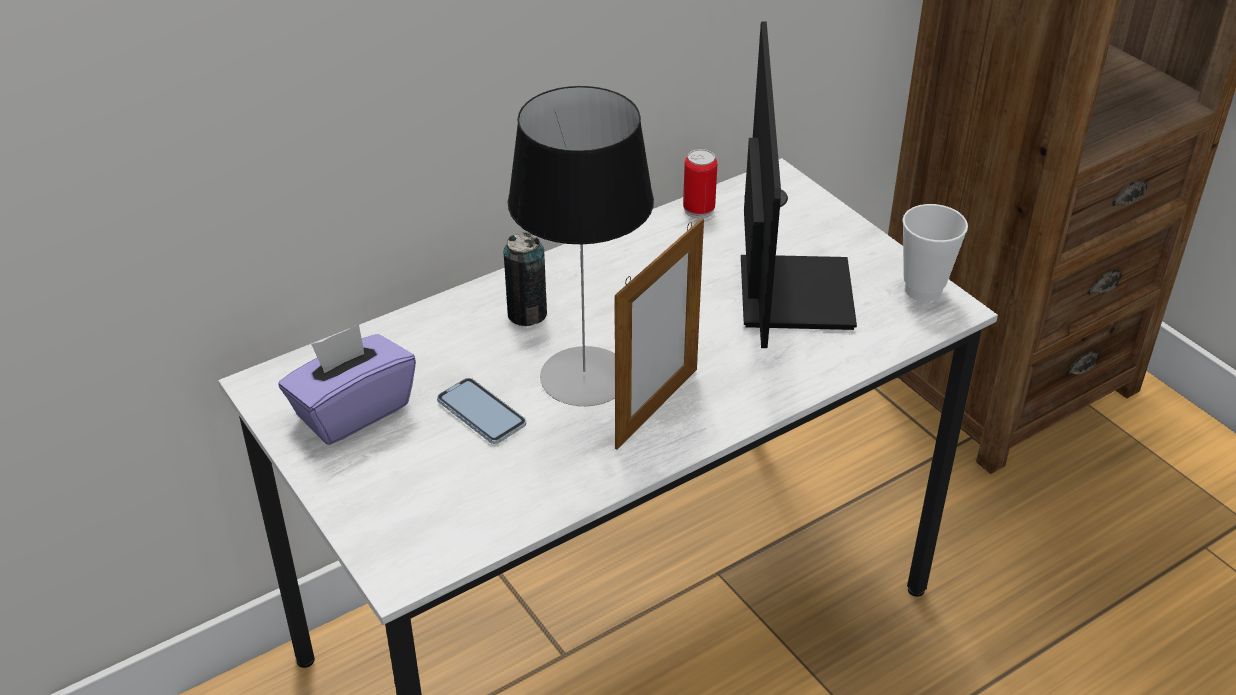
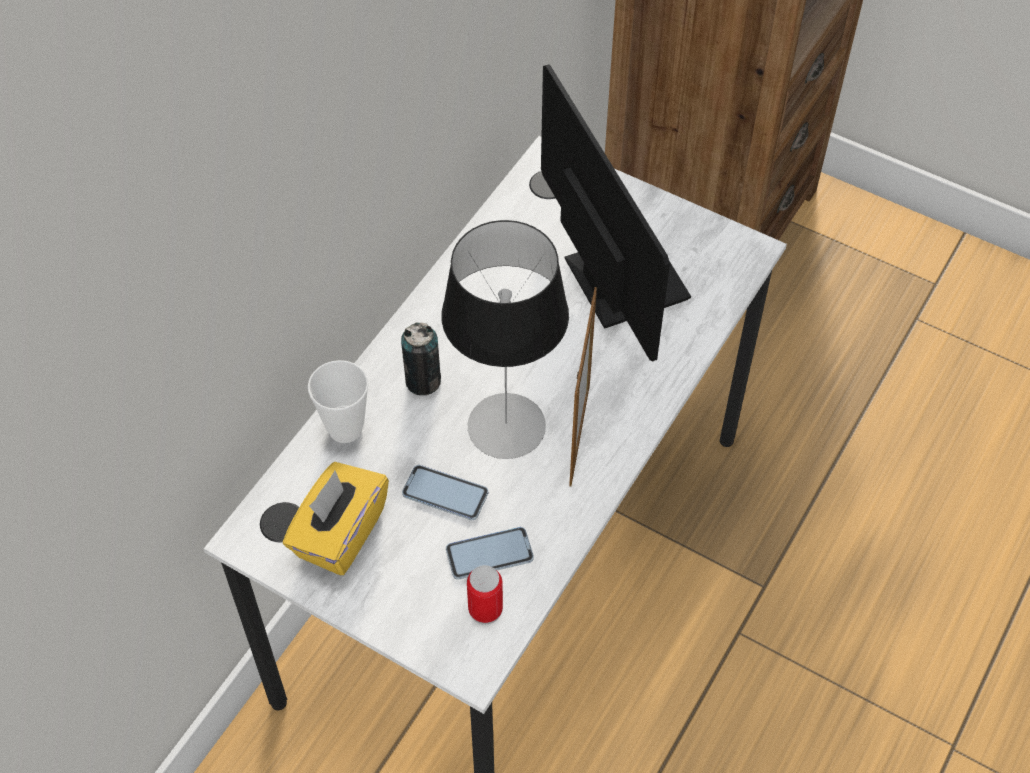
camera: 25 degrees left, 15 degrees up
purple tissue box [278,324,416,445] -> yellow tissue box [283,462,389,575]
can [683,149,717,218] -> can moved to [467,565,503,624]
cup [902,204,968,302] -> cup moved to [308,360,369,443]
none -> phone [446,527,534,580]

